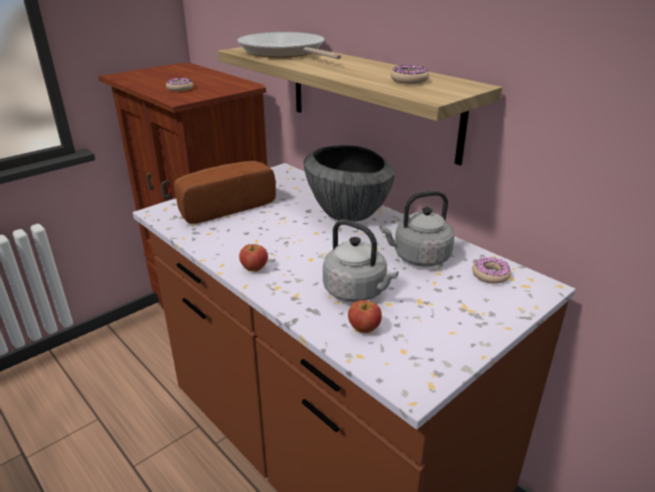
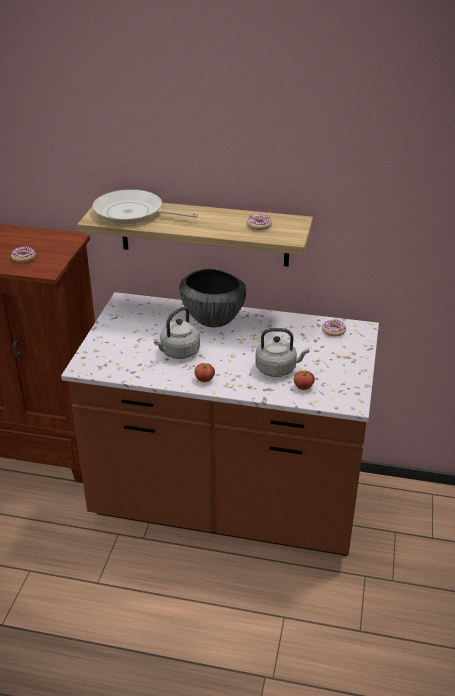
camera: 35 degrees left, 5 degrees up
bread [174,161,276,224] -> none
grey kettle [379,191,454,267] -> grey kettle moved to [154,307,200,359]

